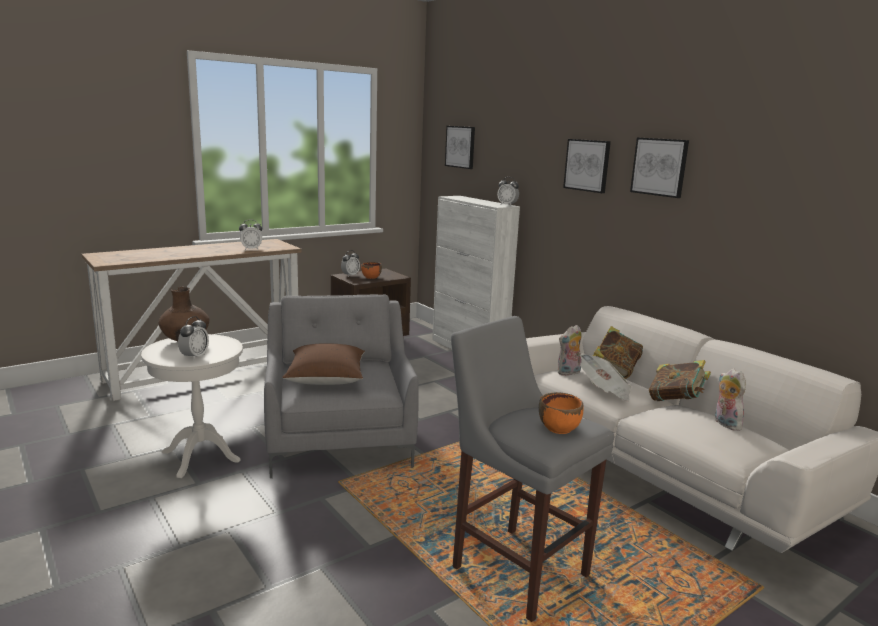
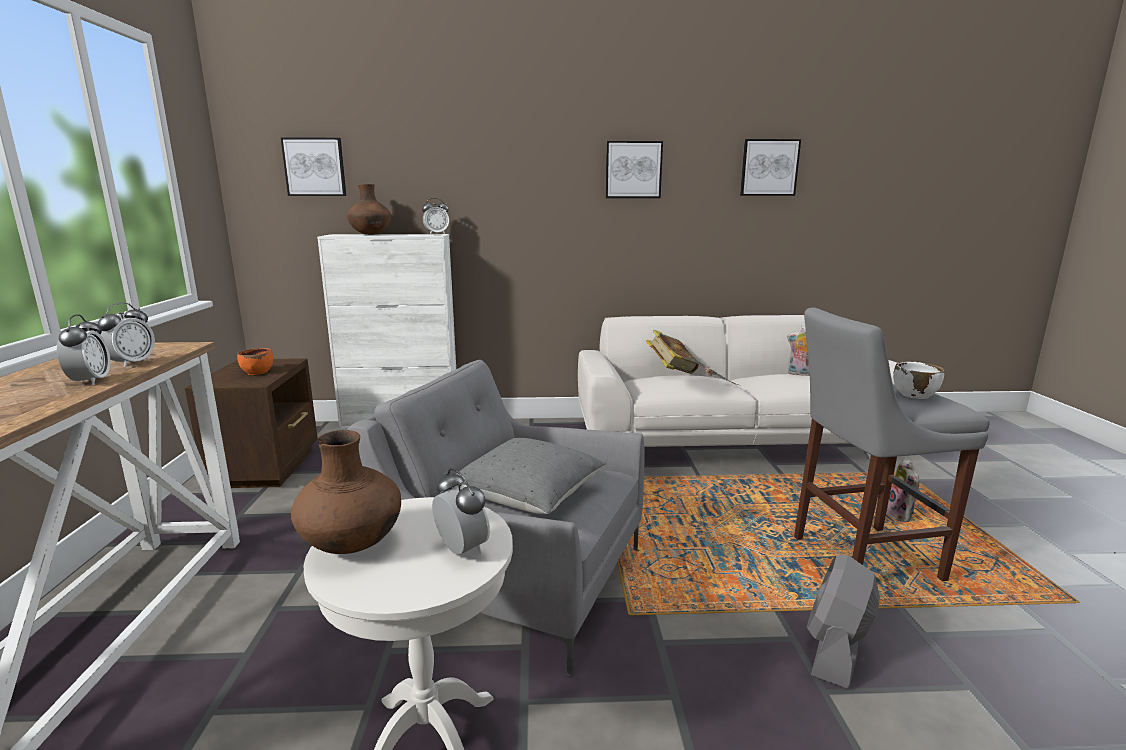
camera: 55 degrees left, 0 degrees up
brown pillow [282,343,365,385] -> grey pillow [454,438,606,514]
alarm clock [341,250,360,277] -> alarm clock moved to [57,314,110,385]
orange bowl [539,392,583,434] -> white bowl [893,362,944,399]
plush toy [558,325,582,376] -> plush toy moved to [886,458,920,522]
picture [563,139,611,193] -> picture moved to [740,139,801,196]
book [649,360,711,401] -> none
none -> brown vase [347,184,391,235]
none -> grey fan [806,555,880,689]

